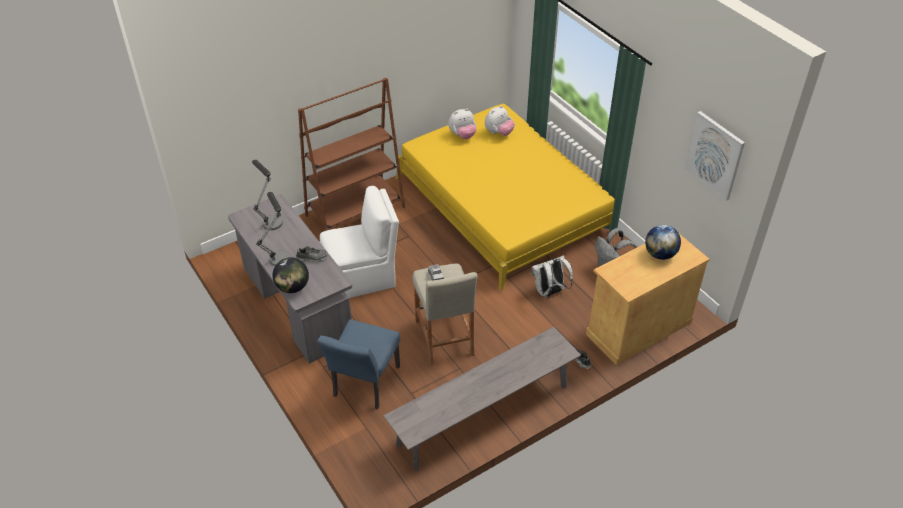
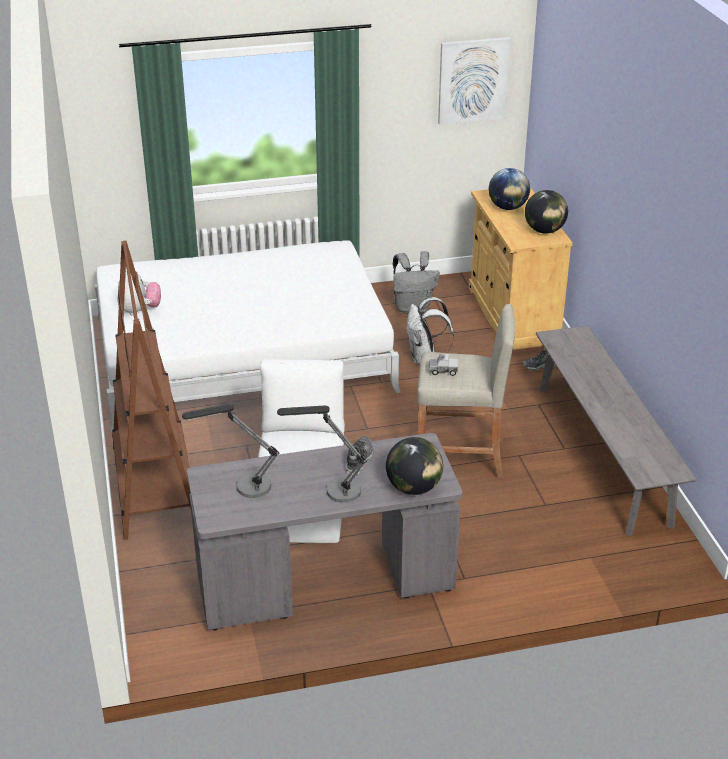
camera: 70 degrees left, 10 degrees down
blue chair [317,319,400,409] -> none
yellow bed [395,104,618,290] -> white bed [95,240,401,432]
plush toy [485,105,515,136] -> none
none -> globe [525,190,568,234]

